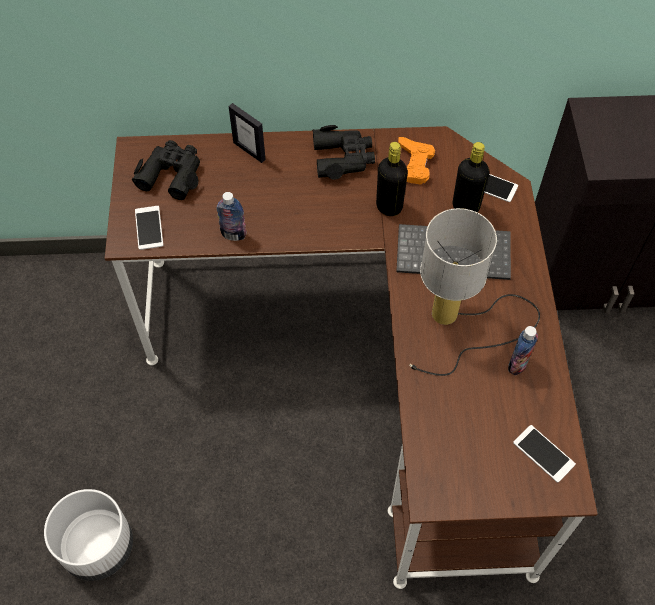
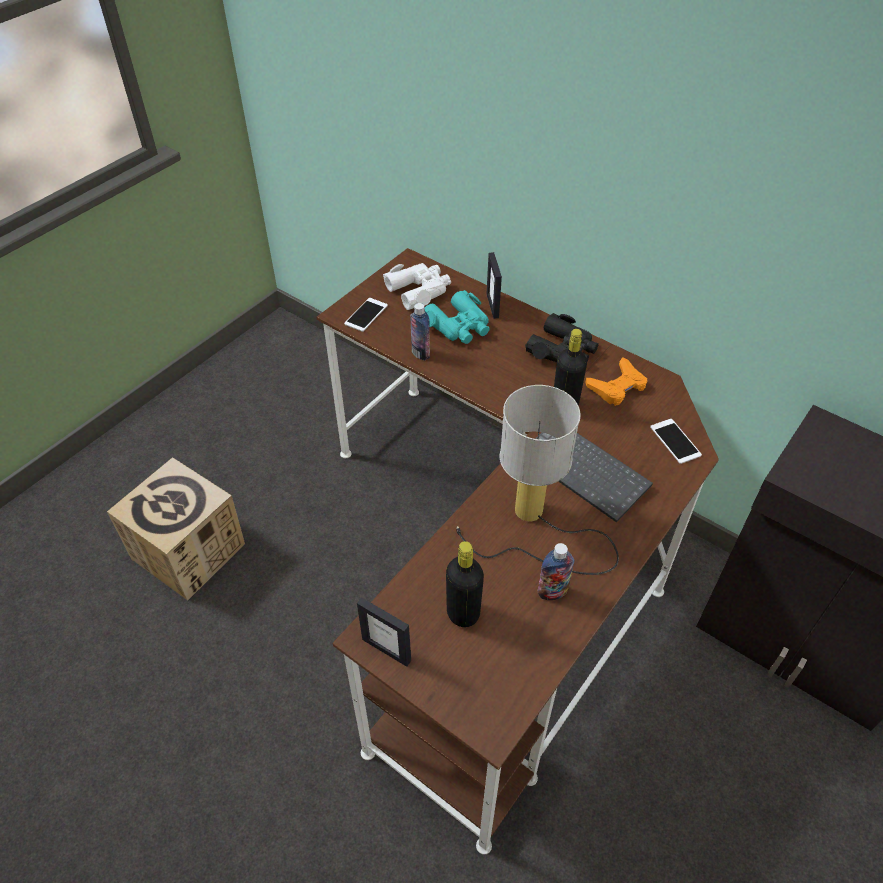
camera: 40 degrees right, 10 degrees down
white planter [44,489,133,581] -> cardboard box [107,457,245,601]
black binoculars [132,140,200,200] -> white binoculars [383,263,451,310]
black bottle [453,142,489,212] -> black bottle moved to [446,541,484,627]
phone [513,425,576,483] -> none
none -> picture frame [357,597,411,667]
none -> turquoise binoculars [424,290,490,344]

